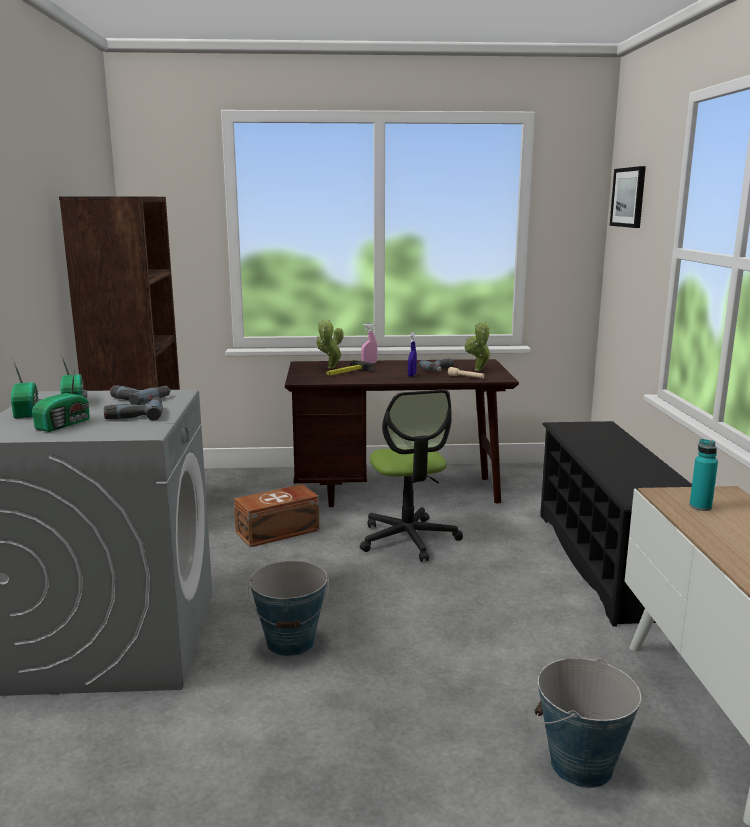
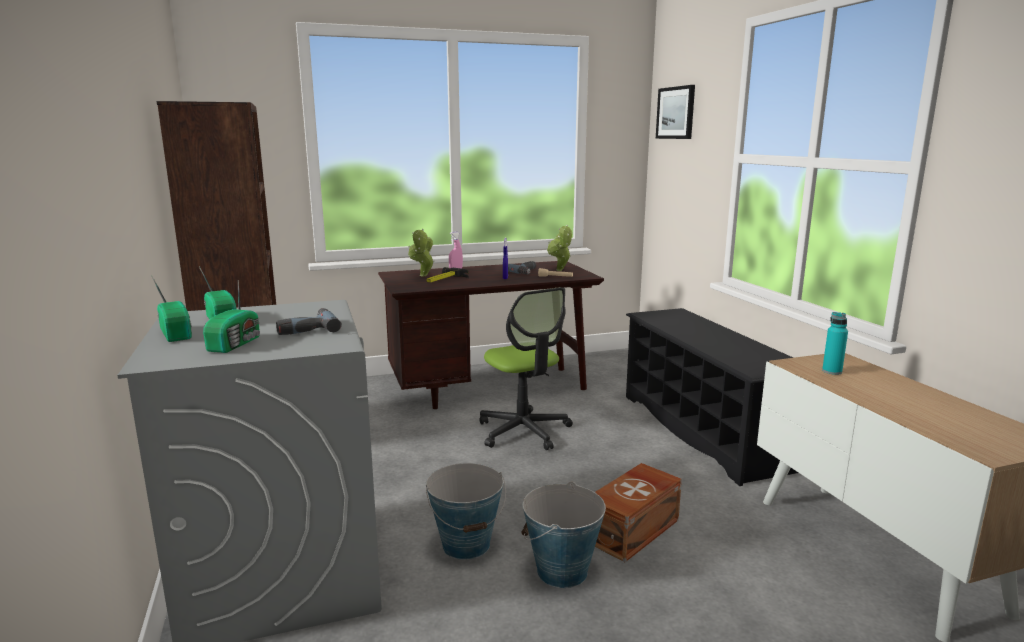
camera: 15 degrees left, 0 degrees up
power drill [110,385,170,405] -> none
brown storage box [234,484,319,547] -> brown storage box moved to [595,463,682,562]
bucket [535,658,641,788] -> bucket moved to [522,481,606,588]

